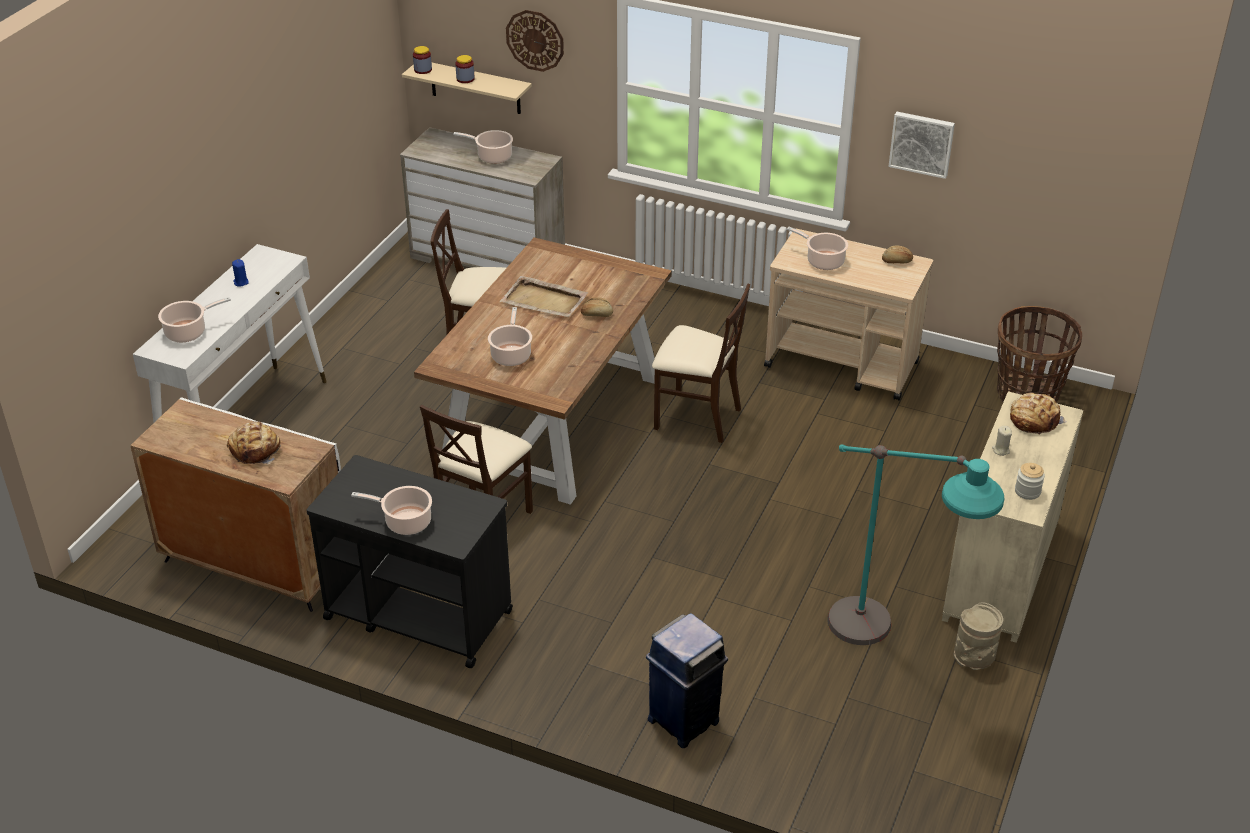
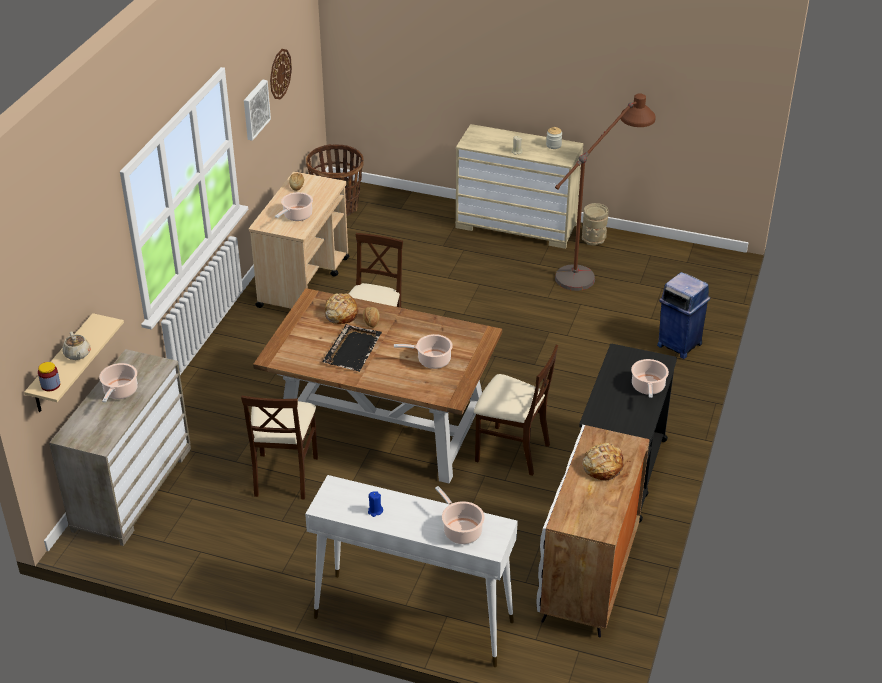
camera: 95 degrees left, 0 degrees up
jar [455,55,475,83] -> beige teapot [62,332,90,360]
beige tray [500,276,588,317] -> black tray [323,324,382,372]
wall clock [506,10,564,72] -> wall clock moved to [270,49,292,99]
turquoise floor lamp [827,444,1004,645] -> brown floor lamp [555,93,656,291]
bread [1010,393,1067,435] -> bread moved to [325,293,358,324]

